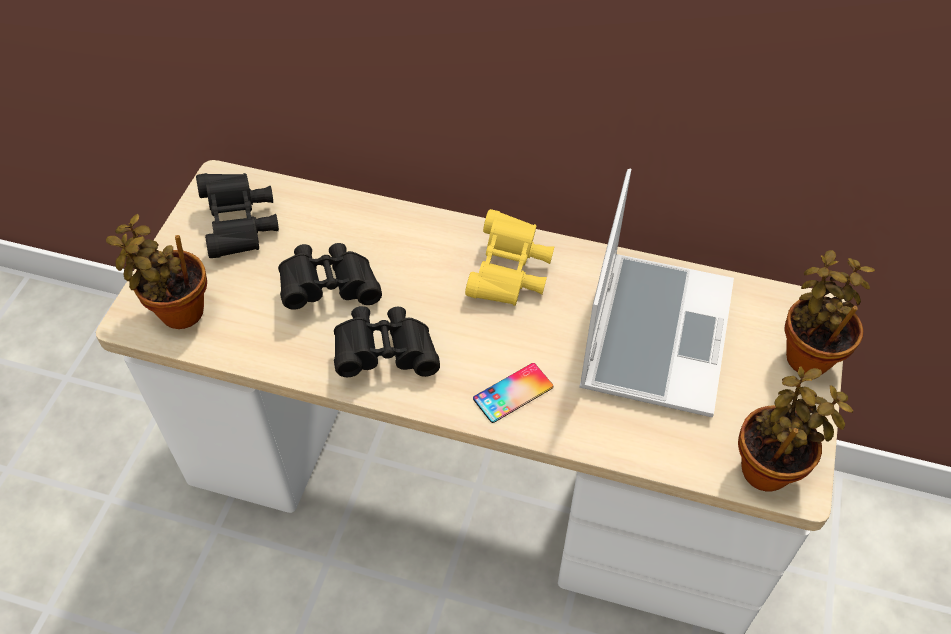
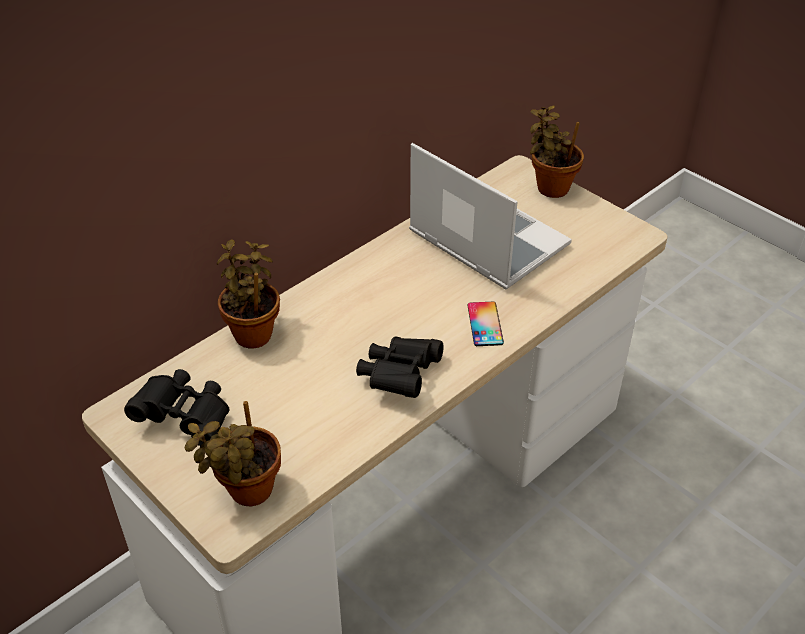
camera: 60 degrees left, 10 degrees down
black binoculars [278,243,382,310] -> none
yellow binoculars [465,209,554,306] -> none
potted plant [738,366,853,492] -> potted plant moved to [217,239,280,348]

